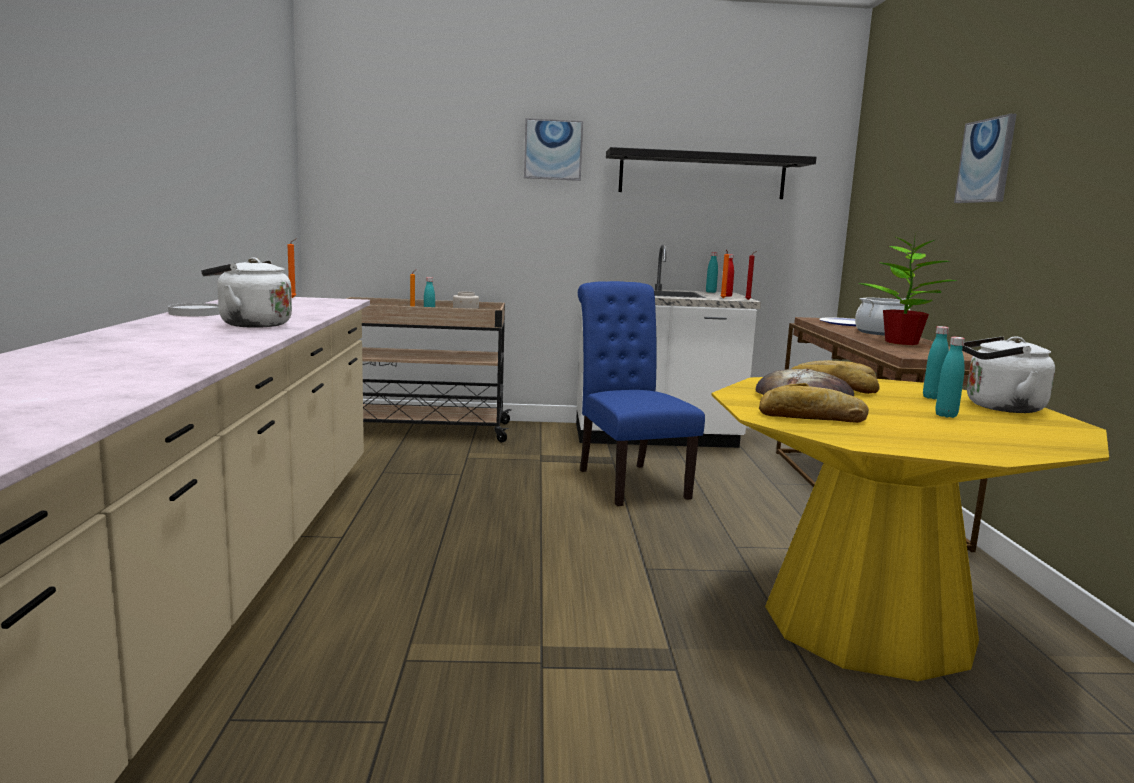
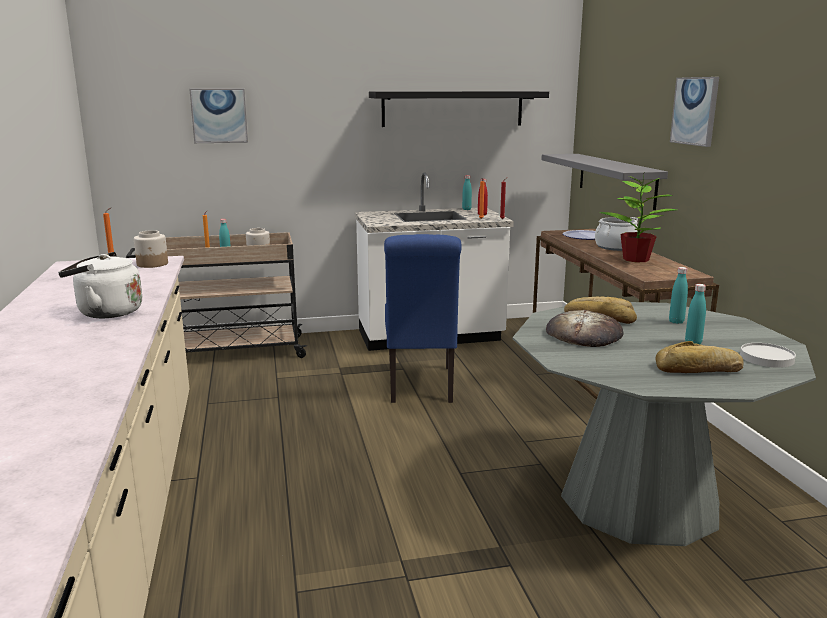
camera: 10 degrees left, 5 degrees up
white plate [168,303,220,316] -> white plate moved to [740,343,796,368]
picture [524,118,583,181] -> picture moved to [189,89,248,143]
blue chair [578,281,705,506] -> blue chair turned 150 degrees counterclockwise [384,234,462,403]
yellow dining table [712,377,1109,681] -> grey dining table [513,302,816,546]
bread [759,383,869,423] -> bread moved to [655,341,743,373]
white kettle [962,336,1055,413] -> none
none -> jar [134,230,168,268]
none -> grey shelf [541,154,668,210]

